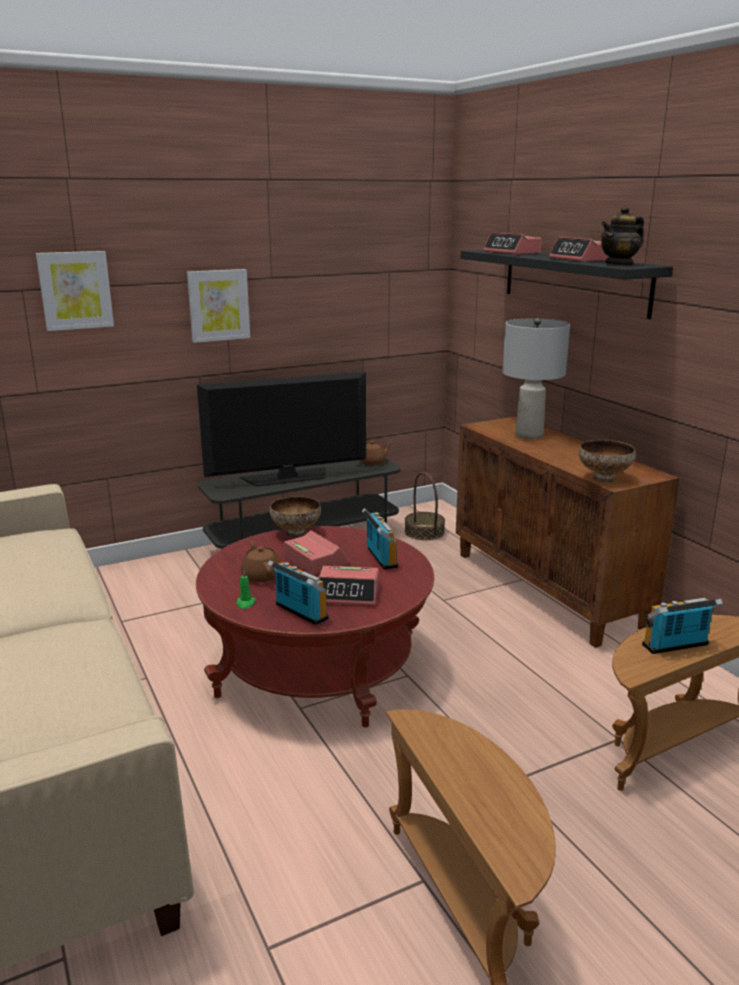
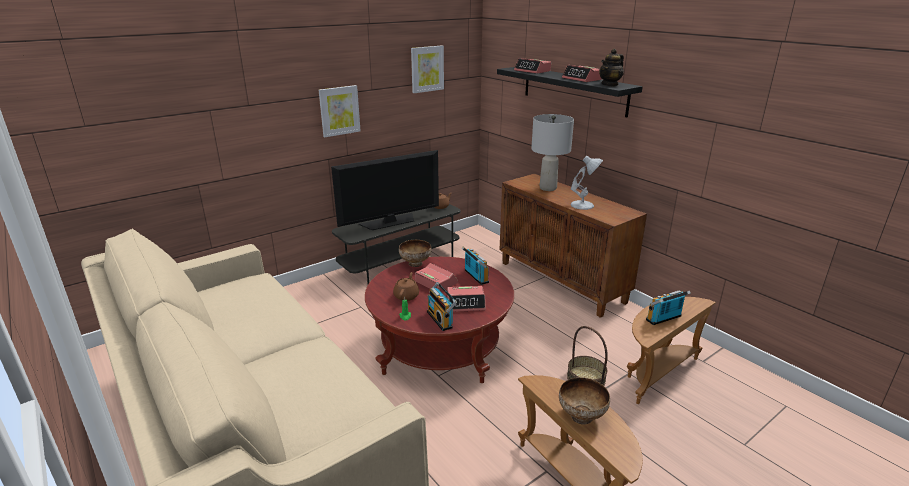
camera: 10 degrees left, 5 degrees up
picture [36,251,114,331] -> picture moved to [411,45,444,93]
brown teapot [241,540,281,582] -> brown teapot turned 45 degrees clockwise [393,272,419,301]
radio [267,560,329,625] -> radio turned 150 degrees counterclockwise [427,282,457,331]
basket [405,472,445,540] -> basket moved to [567,326,608,386]
bowl [579,440,635,483] -> bowl moved to [559,377,610,425]
none -> white table lamp [571,156,603,210]

